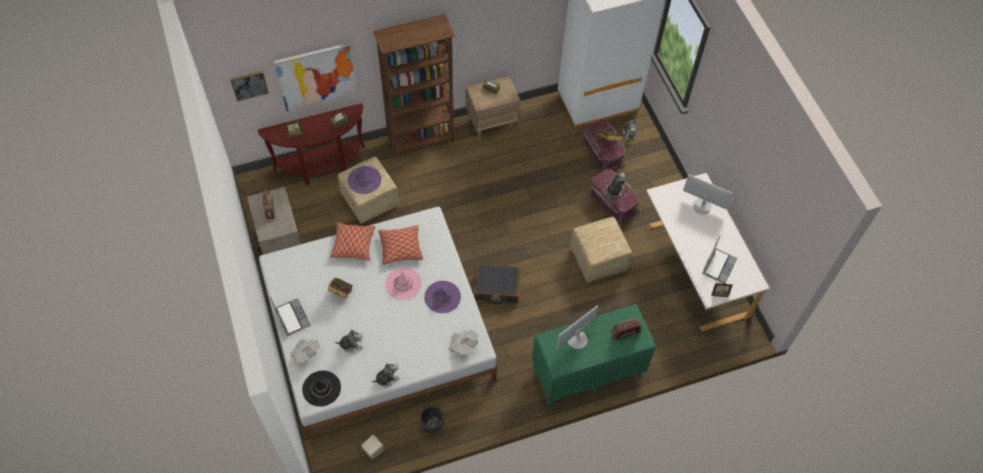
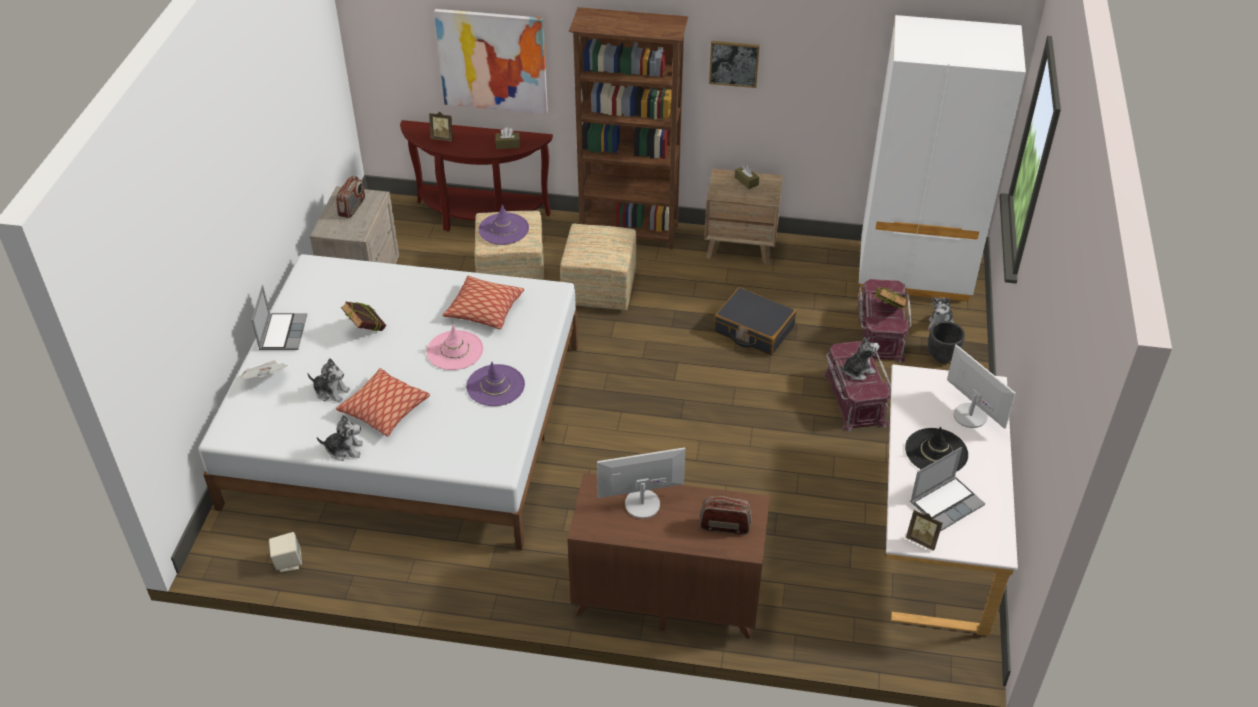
camera: 30 degrees right, 15 degrees down
picture [230,71,269,101] -> picture moved to [709,41,760,88]
black hat [302,370,341,407] -> black hat moved to [905,427,968,472]
pillow [330,222,375,261] -> pillow moved to [336,368,430,437]
black planter [419,406,444,433] -> black planter moved to [928,321,965,363]
newspaper [448,330,478,355] -> none
black suitcase [474,264,520,304] -> black suitcase moved to [714,287,796,356]
green dresser [532,304,656,405] -> brown dresser [567,473,770,639]
ottoman [570,217,632,283] -> ottoman moved to [560,224,637,311]

